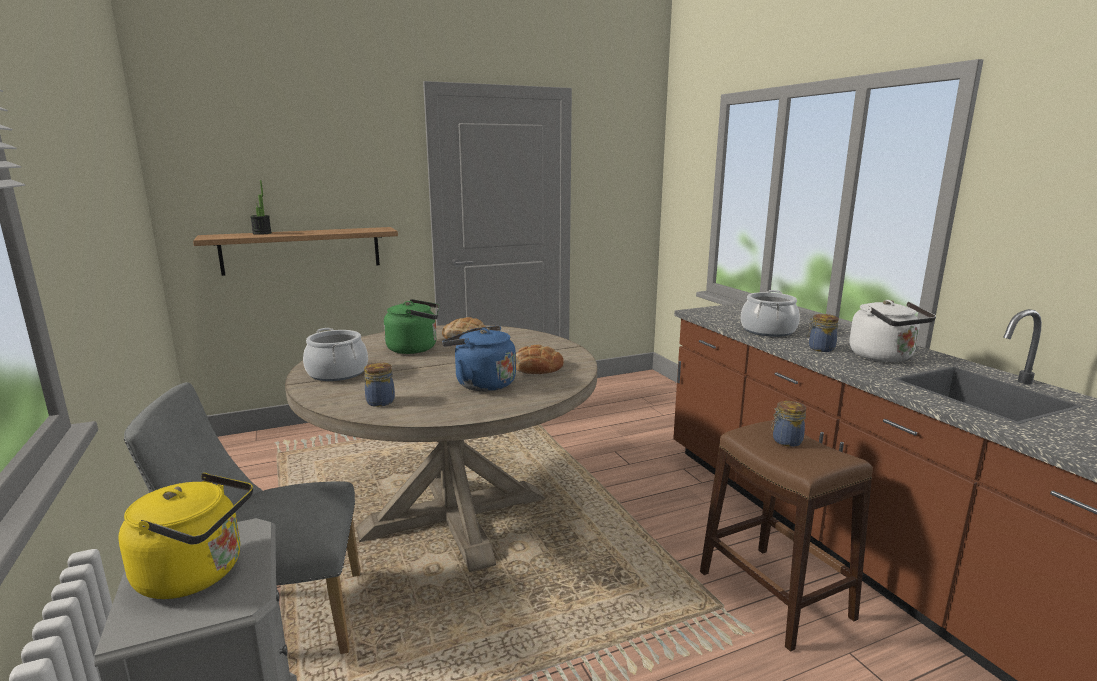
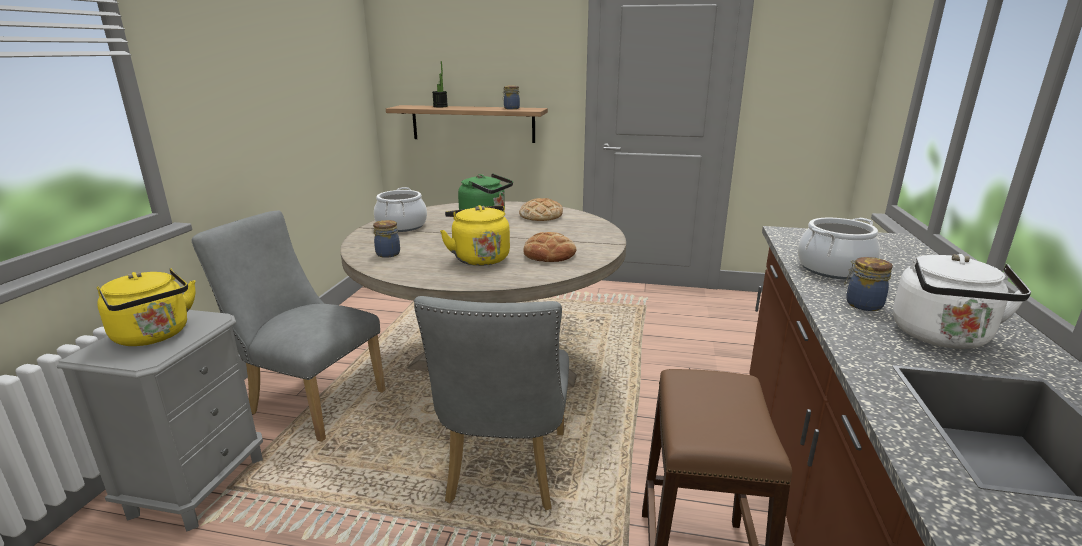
camera: 35 degrees right, 5 degrees up
blue kettle [442,326,516,391] -> yellow kettle [440,205,510,266]
jar [771,401,806,447] -> jar moved to [503,85,520,109]
none -> grey chair [414,296,569,510]

